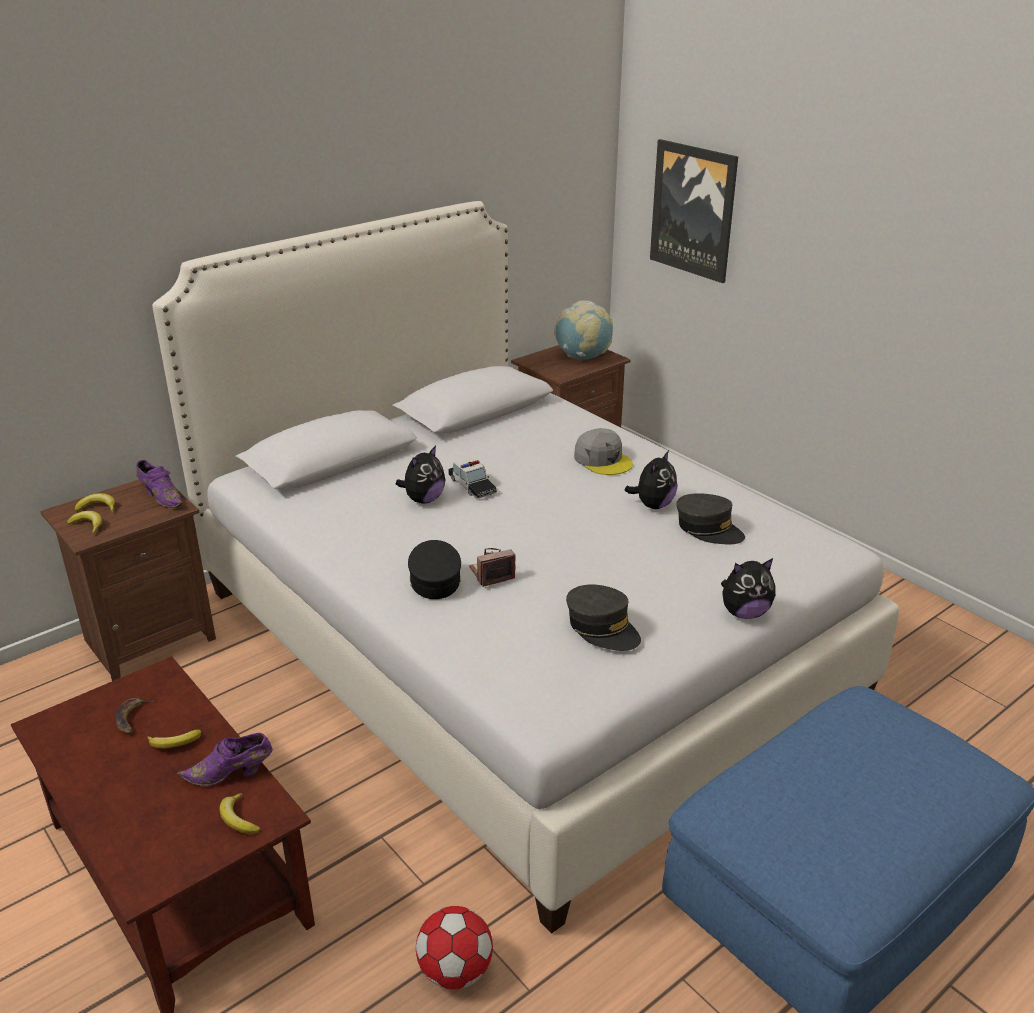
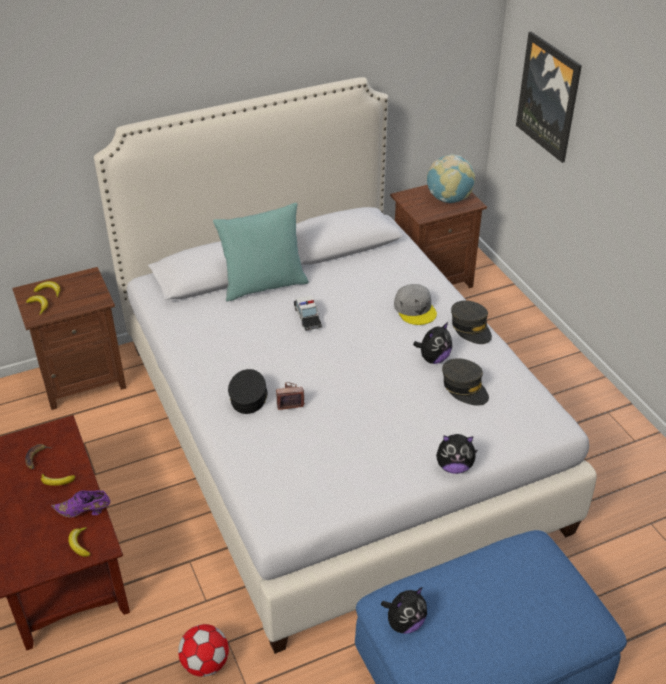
camera: 15 degrees right, 10 degrees up
purple shoe [136,460,182,508] -> none
plush toy [396,445,445,504] -> plush toy moved to [381,587,427,634]
grey cap [566,584,641,651] -> grey cap moved to [451,300,492,344]
none -> turquoise pillow [213,203,309,302]

